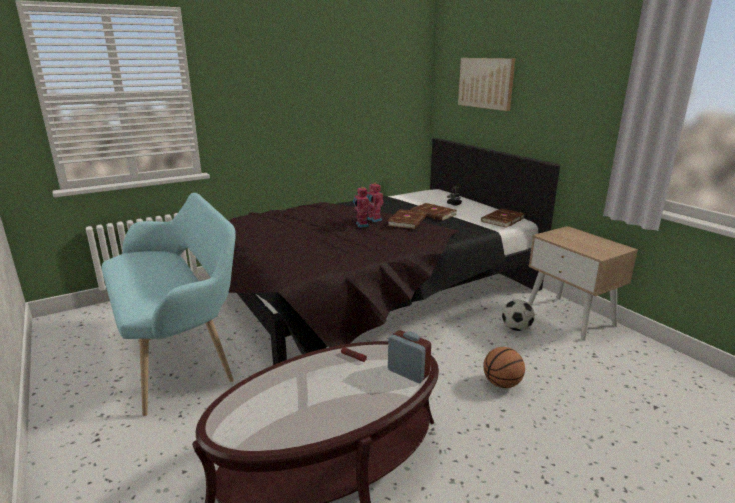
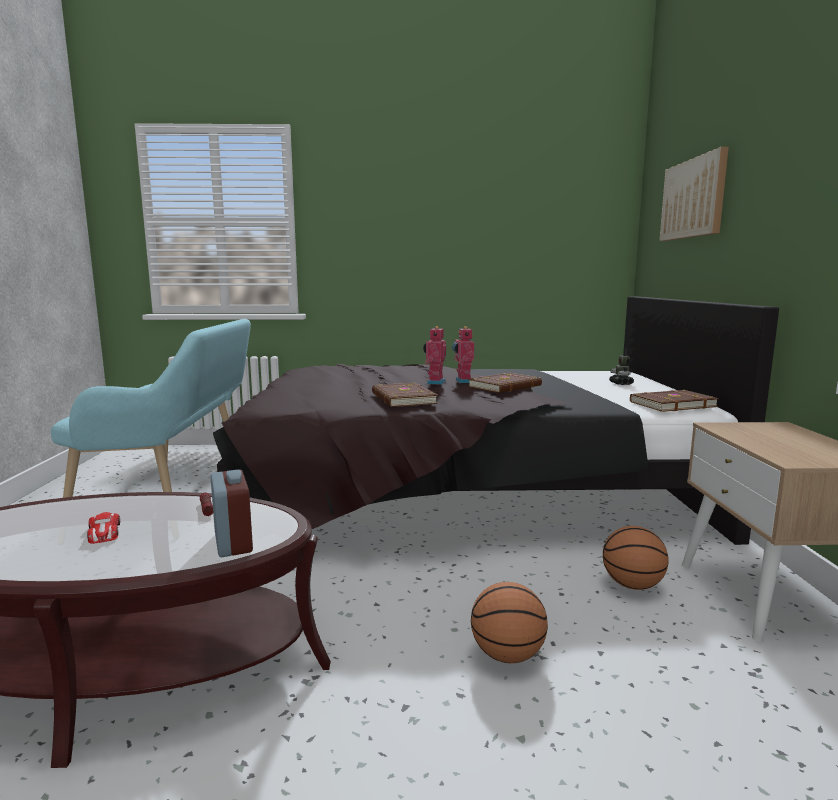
camera: 30 degrees right, 10 degrees down
brown book [410,203,457,221] -> brown book moved to [372,382,438,407]
football [502,300,535,331] -> basketball [603,526,669,590]
none -> toy car [87,512,120,544]

